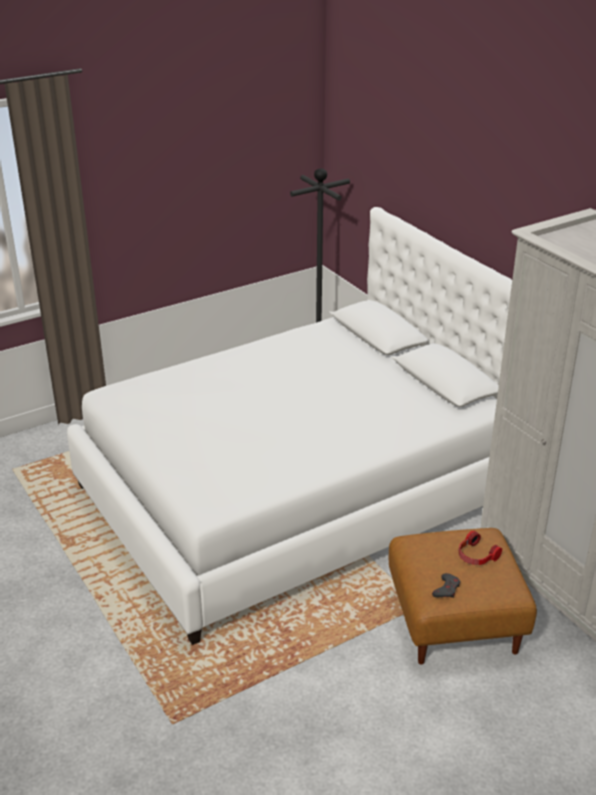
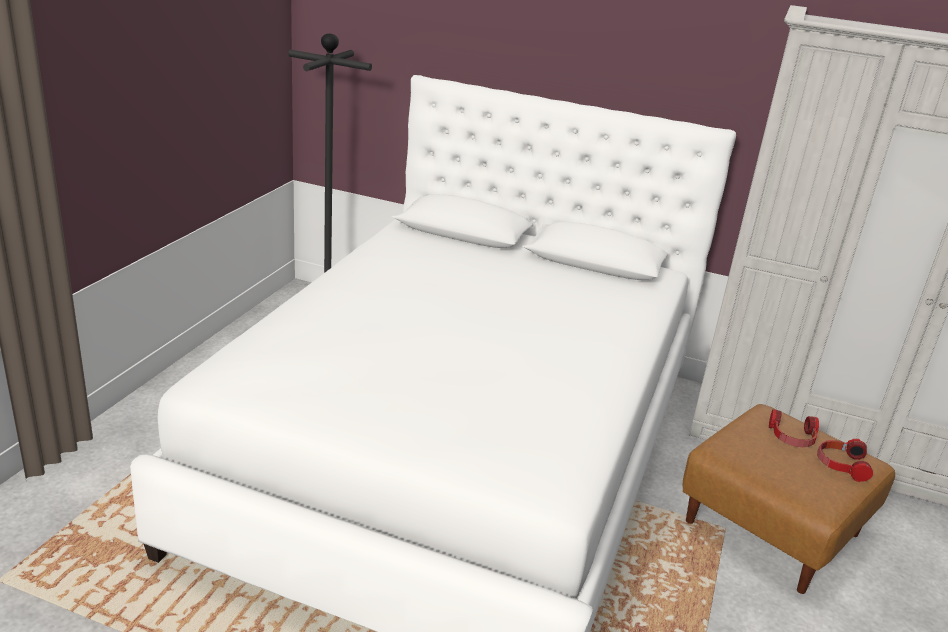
camera: 40 degrees left, 5 degrees down
grey game controller [432,573,460,598] -> none
none -> headphones [817,439,873,482]

